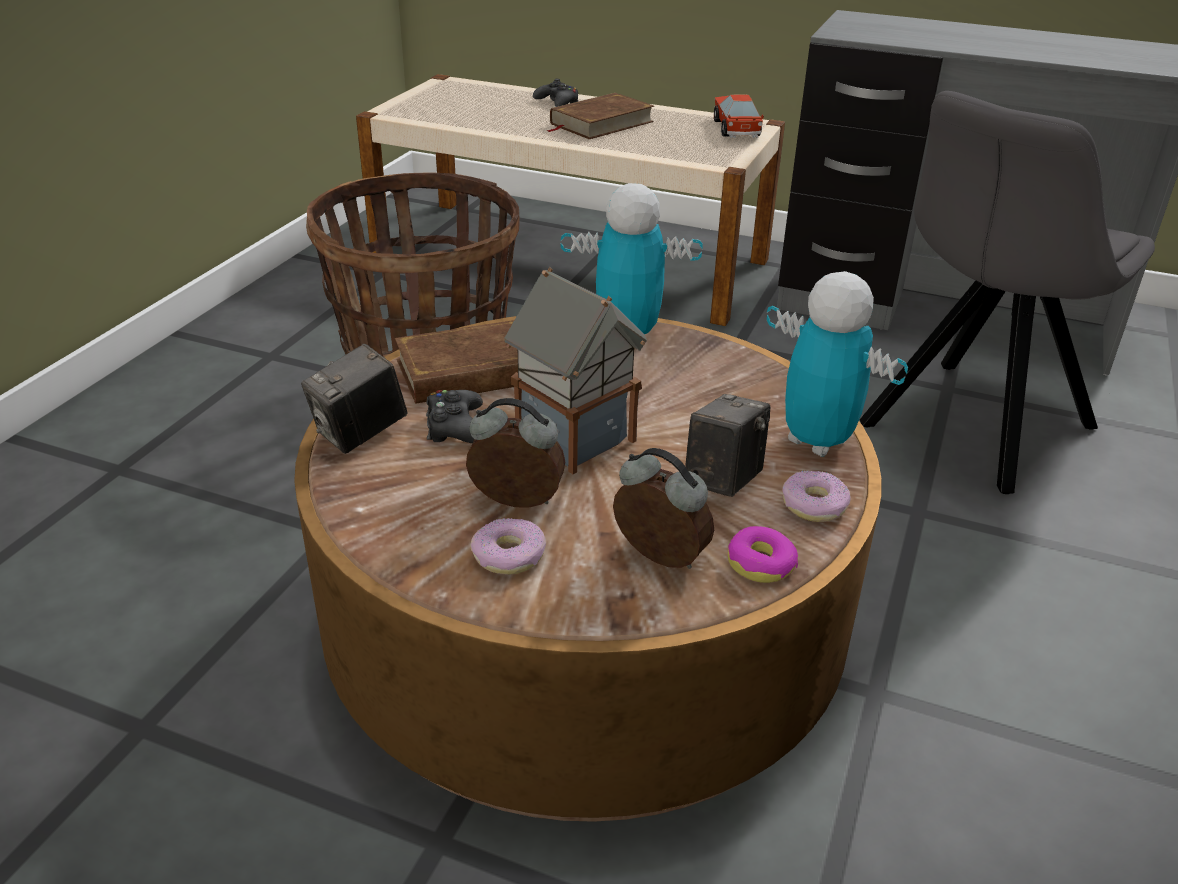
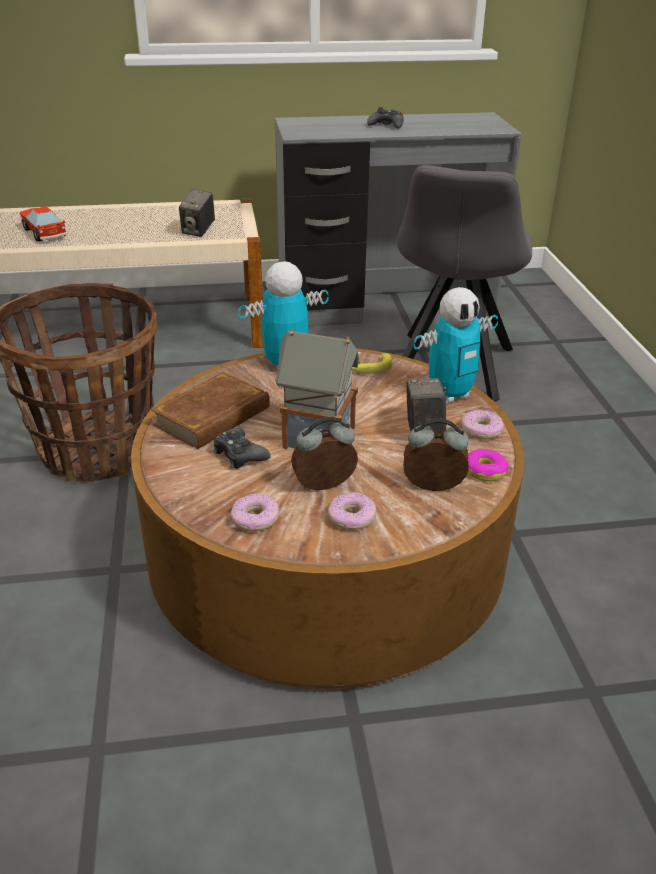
camera: 30 degrees left, 0 degrees up
camera [301,344,407,454] -> camera moved to [179,189,215,237]
black game controller [533,79,578,107] -> black game controller moved to [367,107,404,129]
brown book [547,93,654,139] -> none
toy car [714,94,764,138] -> toy car moved to [20,206,66,242]
toy robot [767,271,908,457] -> toy robot turned 135 degrees clockwise [413,287,498,403]
none -> donut [231,493,280,532]
none -> banana [352,353,392,374]

